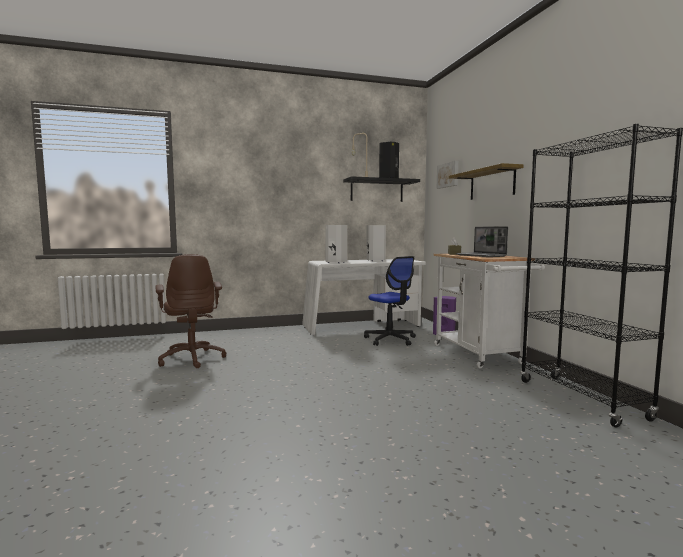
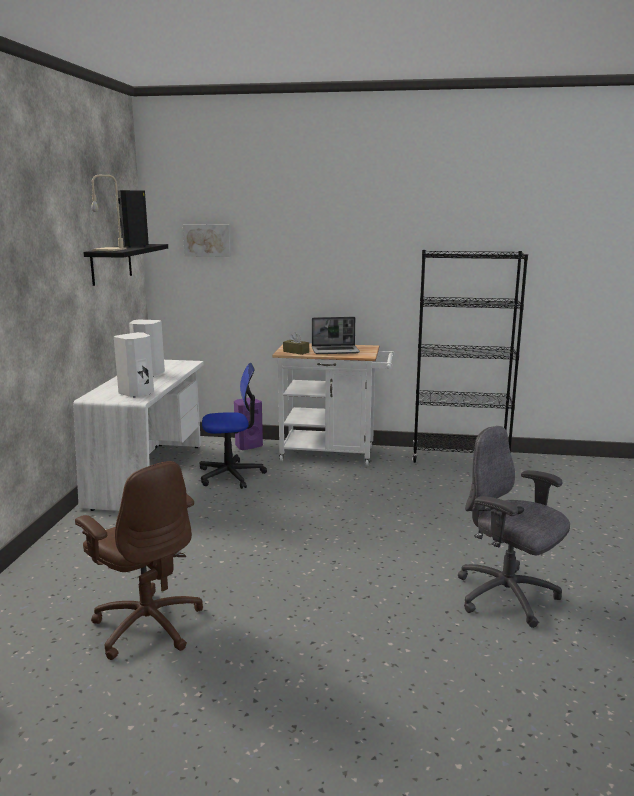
camera: 65 degrees left, 10 degrees up
brown office chair [155,254,226,368] -> brown office chair turned 45 degrees clockwise [75,461,203,660]
shelf [449,163,524,200] -> none
none -> grey office chair [457,426,570,628]

